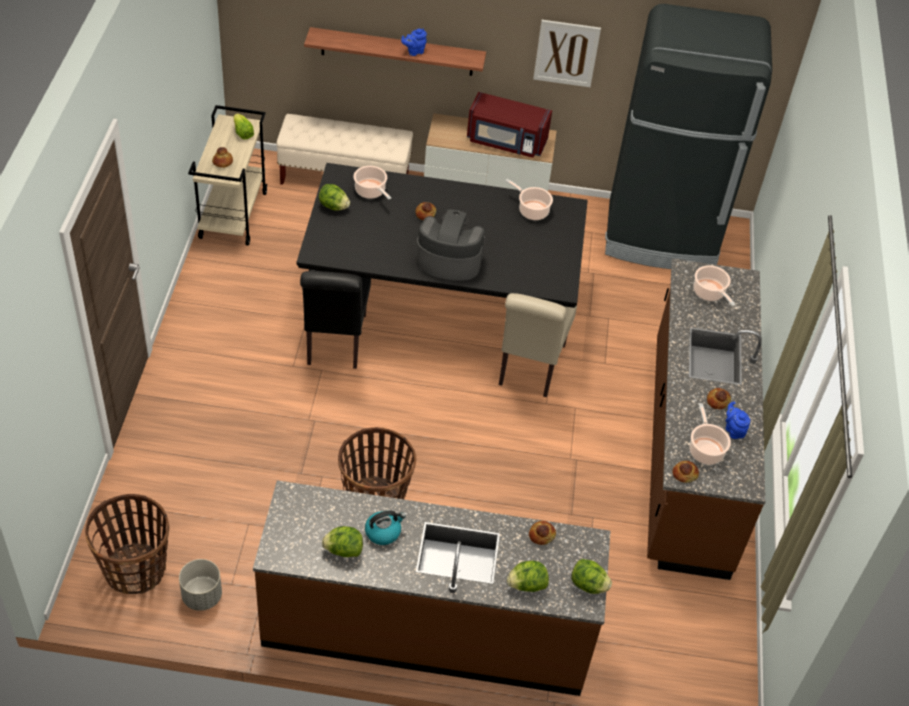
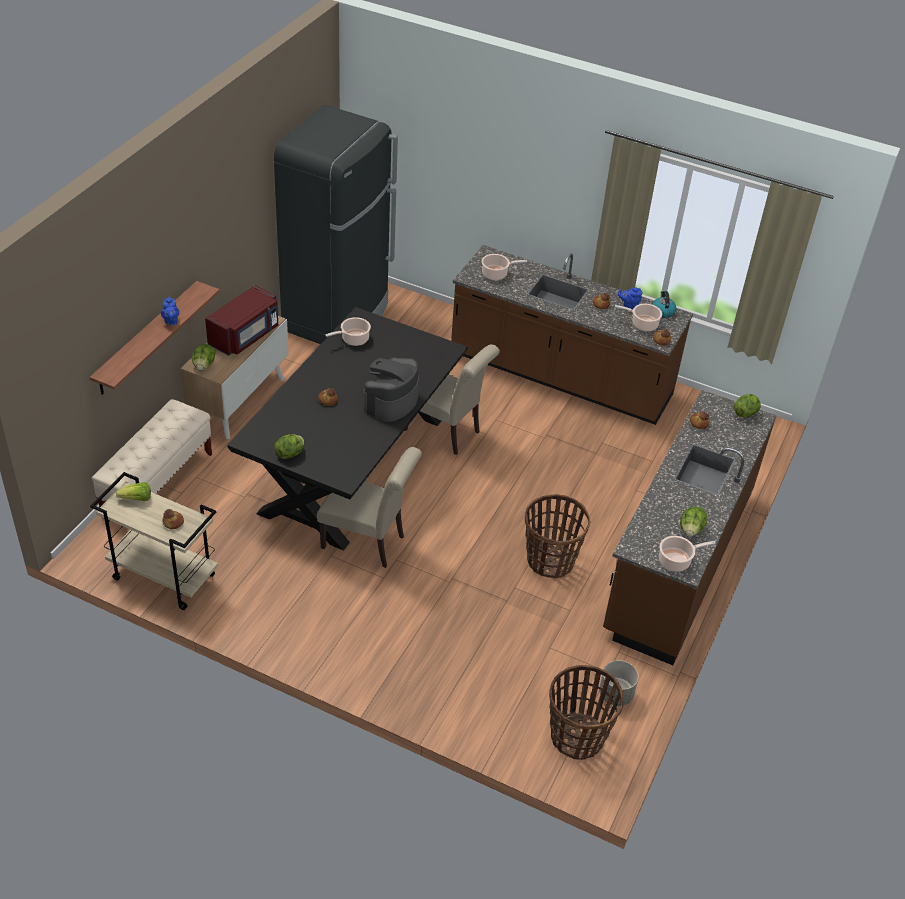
camera: 70 degrees left, 5 degrees down
black chair [300,269,371,369] -> beige chair [317,447,422,568]
cooking pot [354,166,391,200] -> cooking pot moved to [659,536,716,572]
kettle [365,510,406,545] -> kettle moved to [652,291,676,318]
lettuce [507,561,549,592] -> lettuce moved to [192,344,216,371]
picture [533,20,601,87] -> none

